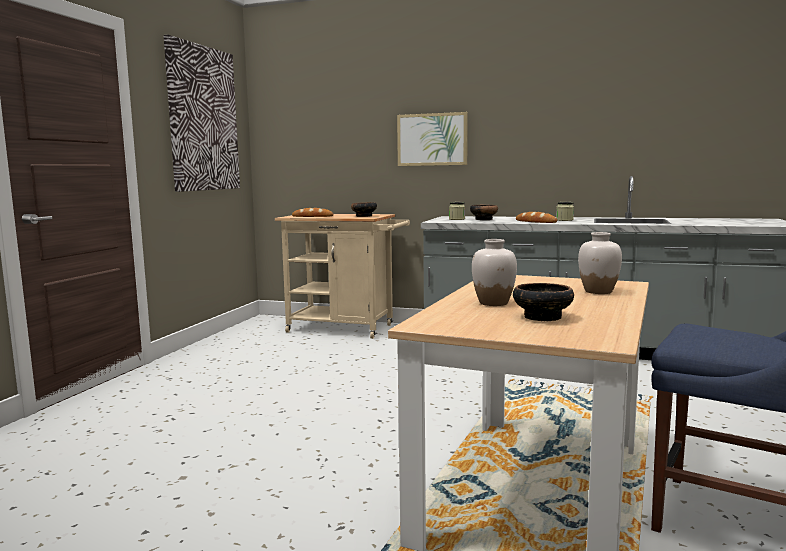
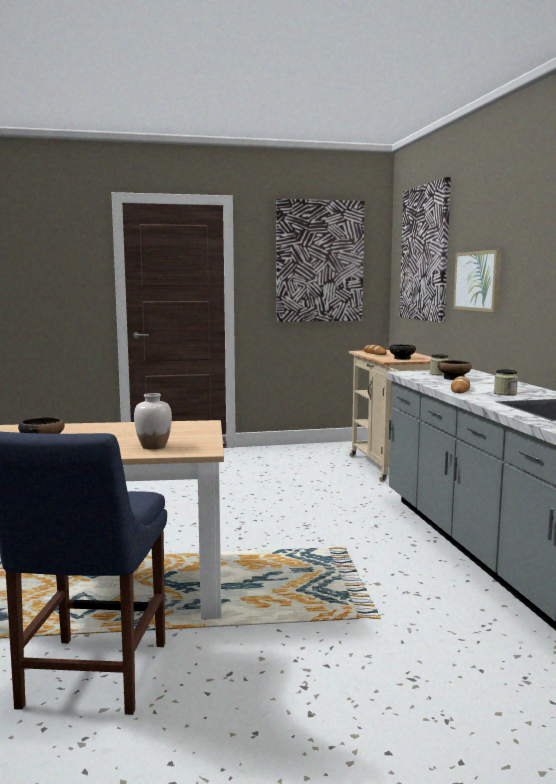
camera: 60 degrees right, 0 degrees up
white vase [472,239,517,306] -> none
none -> picture [400,177,451,323]

